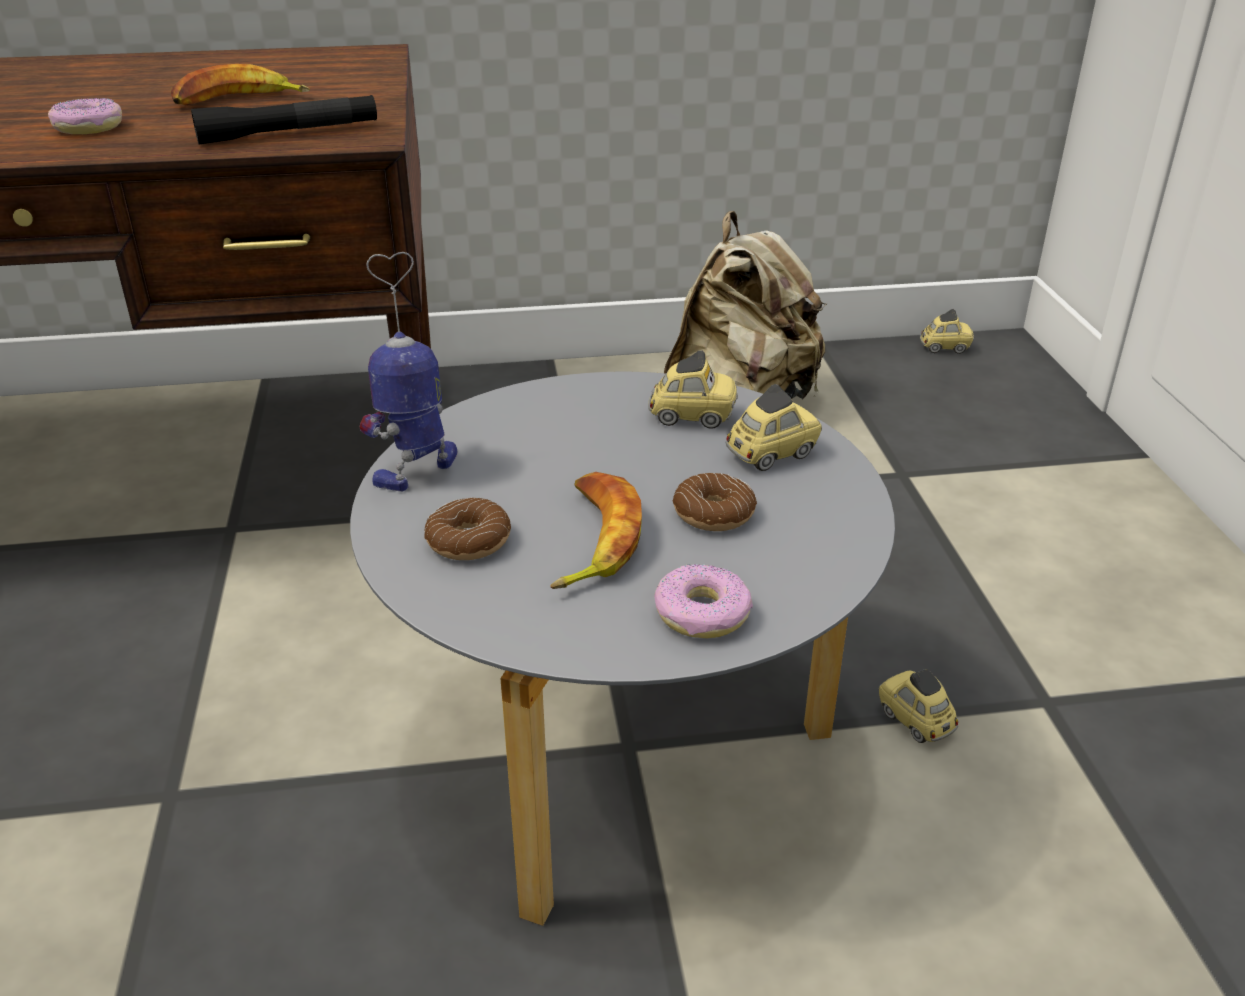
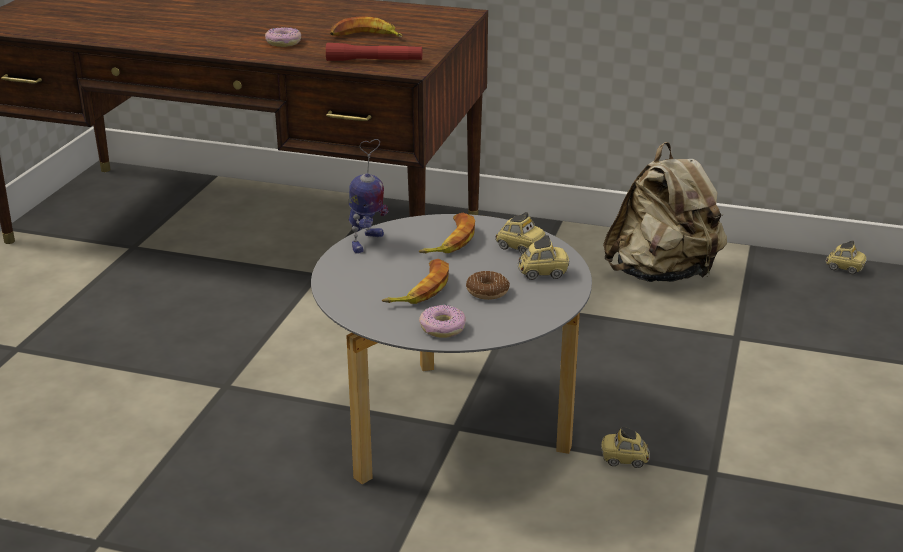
camera: 25 degrees right, 5 degrees down
black flashlight [191,95,377,144] -> red flashlight [326,43,422,61]
toy robot [360,252,457,492] -> toy robot turned 135 degrees clockwise [349,139,388,254]
donut [424,498,511,560] -> none
toy car [879,670,958,743] -> toy car turned 75 degrees counterclockwise [601,427,650,468]
none -> banana [418,213,475,253]

